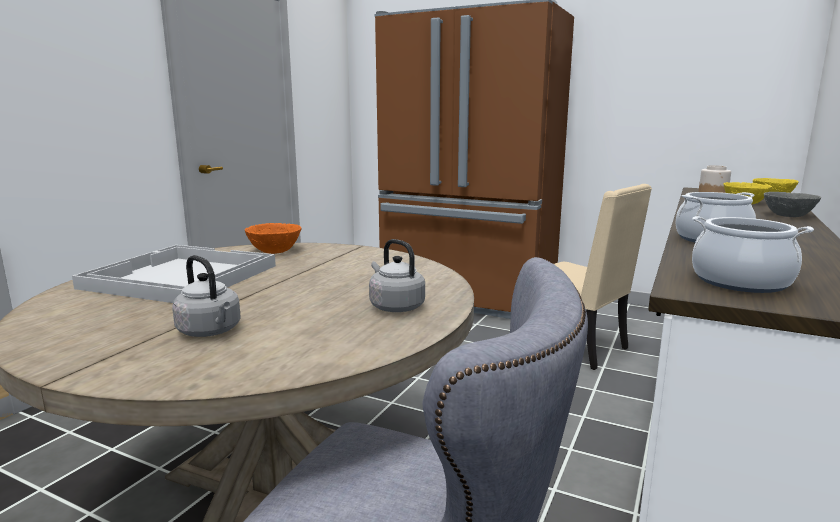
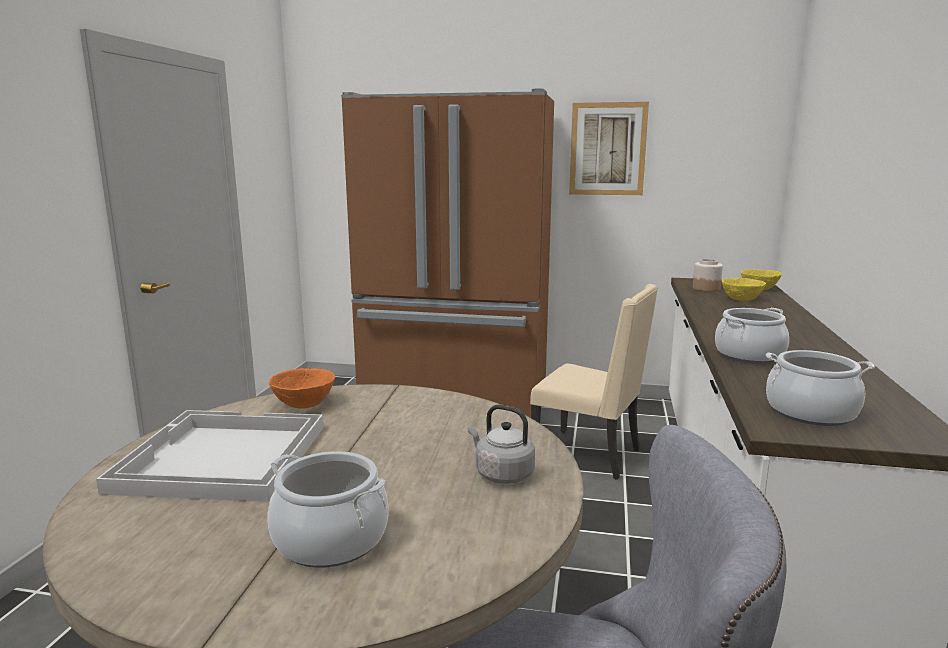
camera: 15 degrees left, 0 degrees up
grey kettle [172,255,241,337] -> cooking pot [267,451,389,568]
grey bowl [764,192,821,217] -> none
none -> picture [569,102,649,195]

